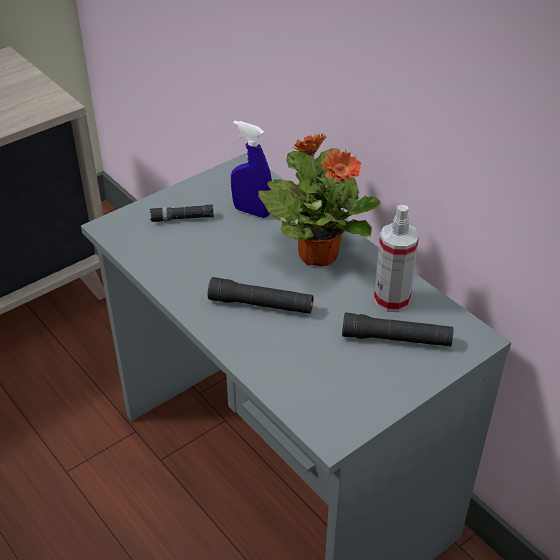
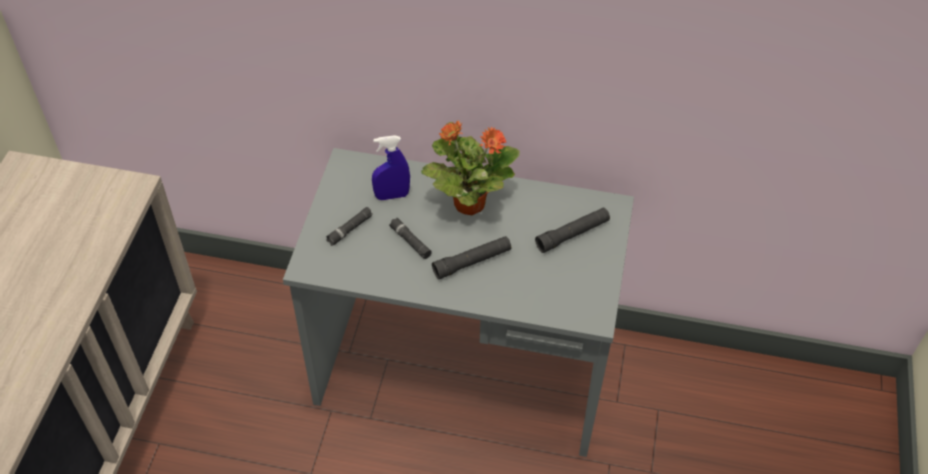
camera: 40 degrees left, 10 degrees up
spray bottle [374,205,419,312] -> none
none -> black flashlight [389,218,432,259]

